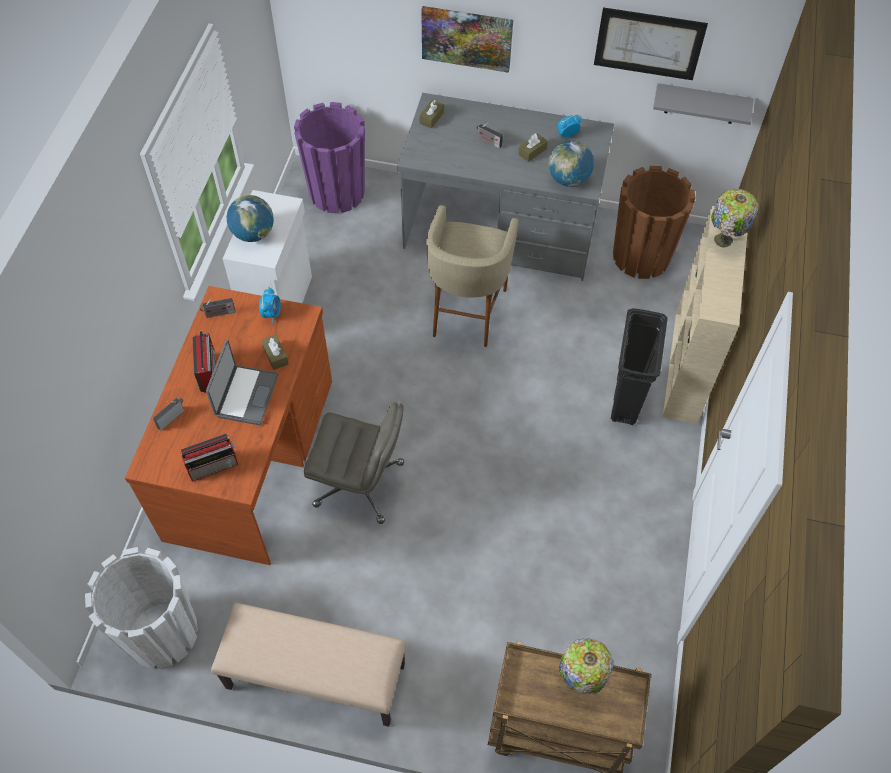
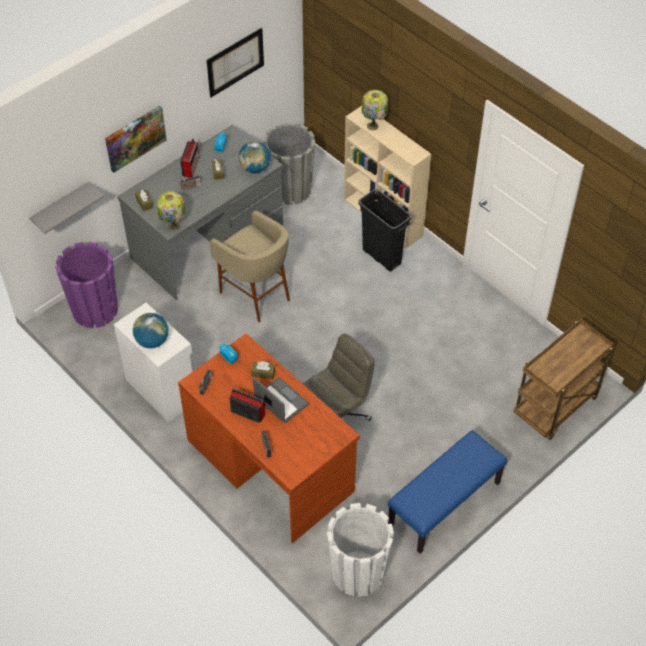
camera: 55 degrees left, 5 degrees down
radio [180,434,238,482] -> radio moved to [180,139,199,178]
beige bench [211,603,406,727] -> blue bench [388,430,508,554]
table lamp [559,638,613,694] -> table lamp moved to [157,191,185,230]
brown planter [613,166,696,279] -> grey planter [263,122,315,205]
grey shelf [653,83,753,125] -> grey shelf moved to [30,182,104,234]

